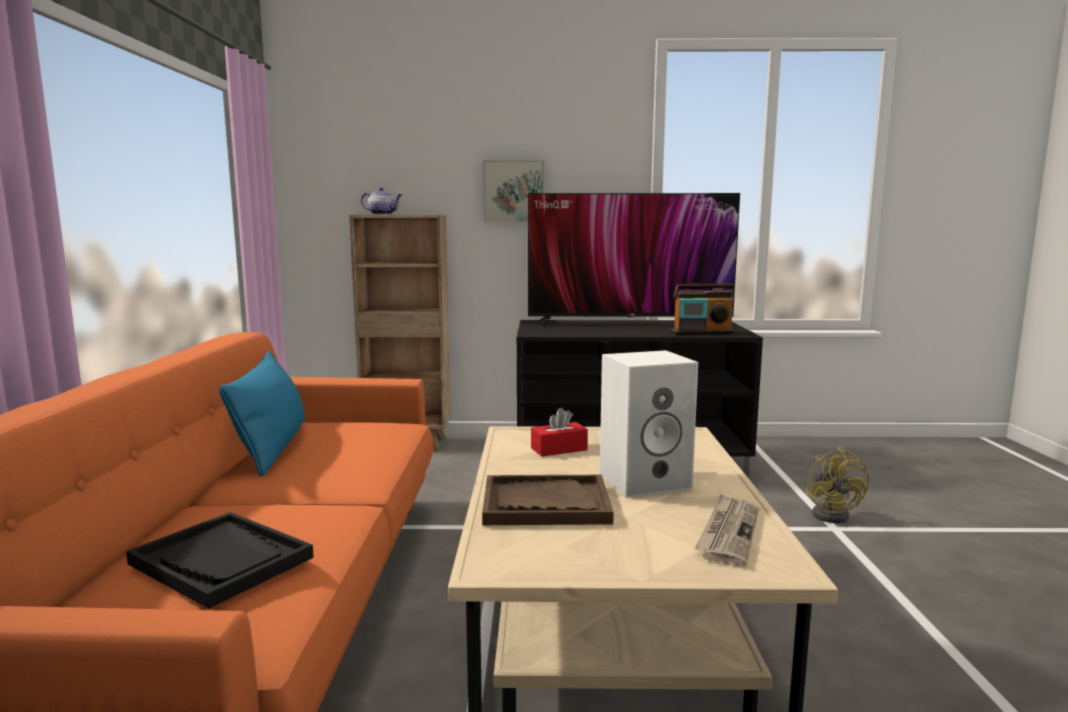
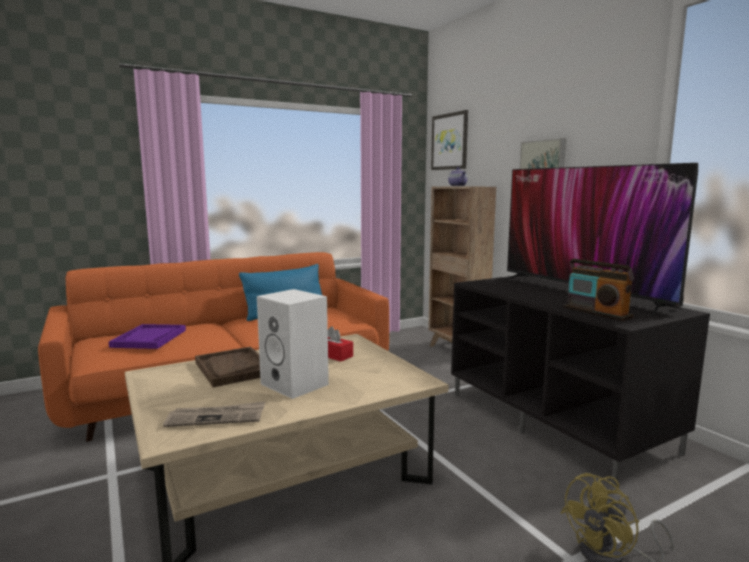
camera: 60 degrees right, 0 degrees up
black tray [126,512,314,609] -> purple tray [109,324,186,349]
none -> picture [431,110,468,170]

